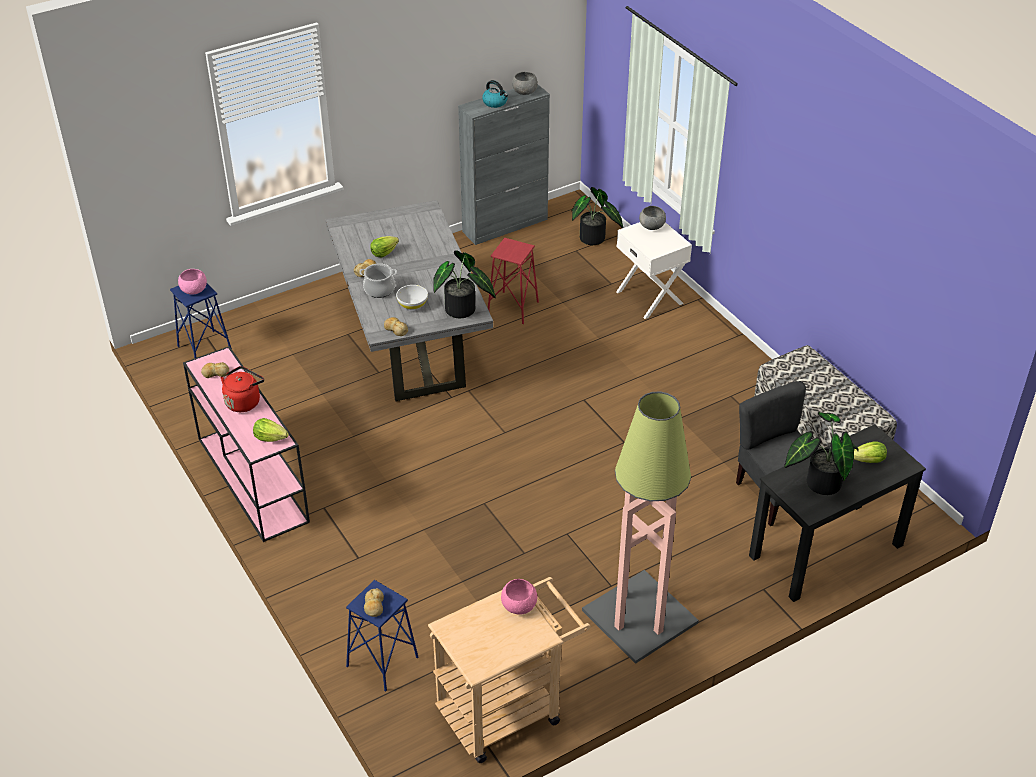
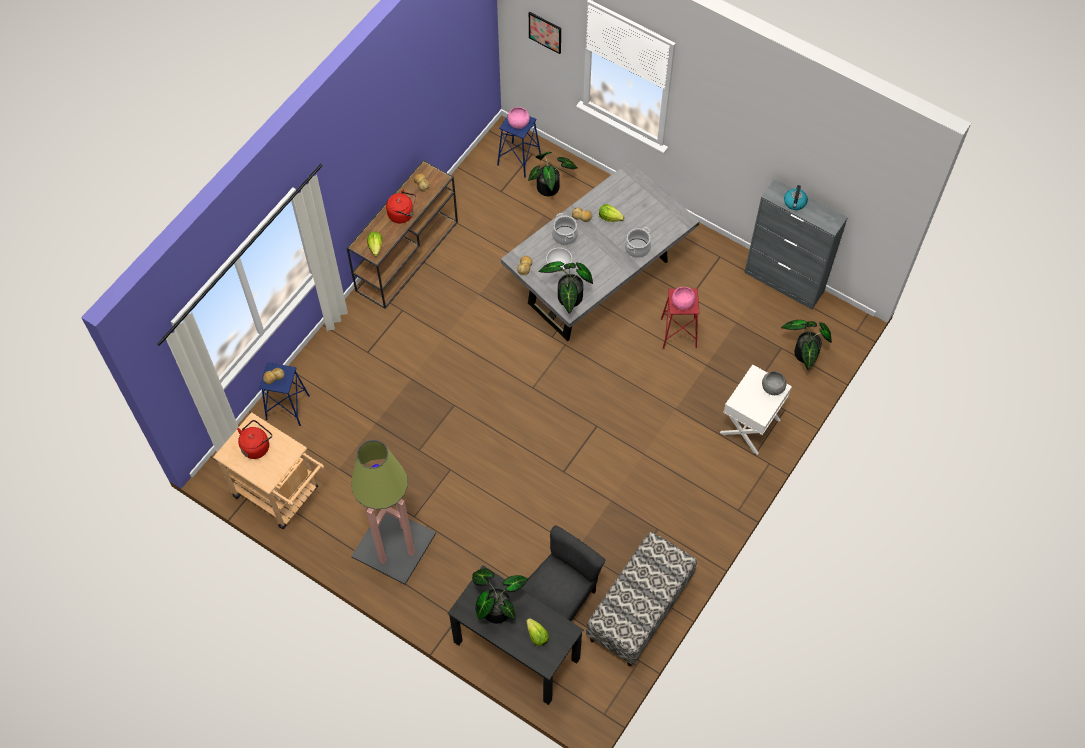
camera: 65 degrees right, 20 degrees up
pink console table [183,346,310,542] -> brown console table [347,160,458,309]
pink bowl [501,579,537,615] -> pink bowl moved to [672,287,695,310]
grey bowl [512,72,538,95] -> none
none -> red kettle [237,420,272,459]
none -> potted plant [528,152,578,196]
none -> picture [529,12,561,54]
none -> cooking pot [625,227,651,258]

